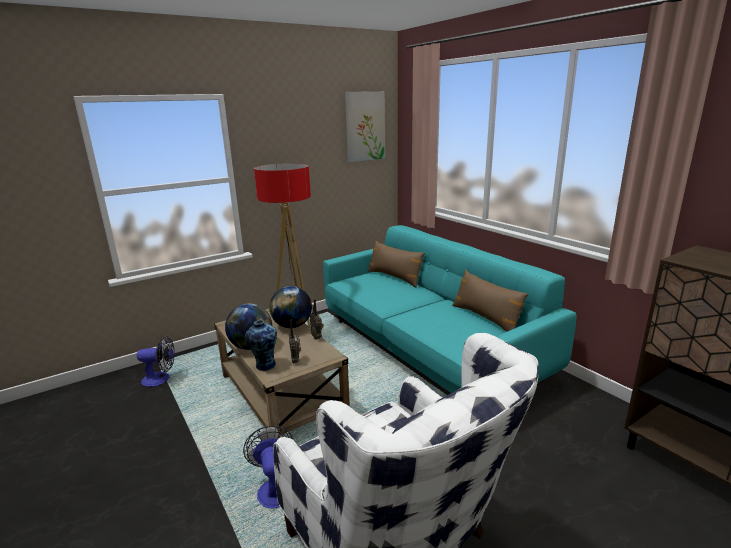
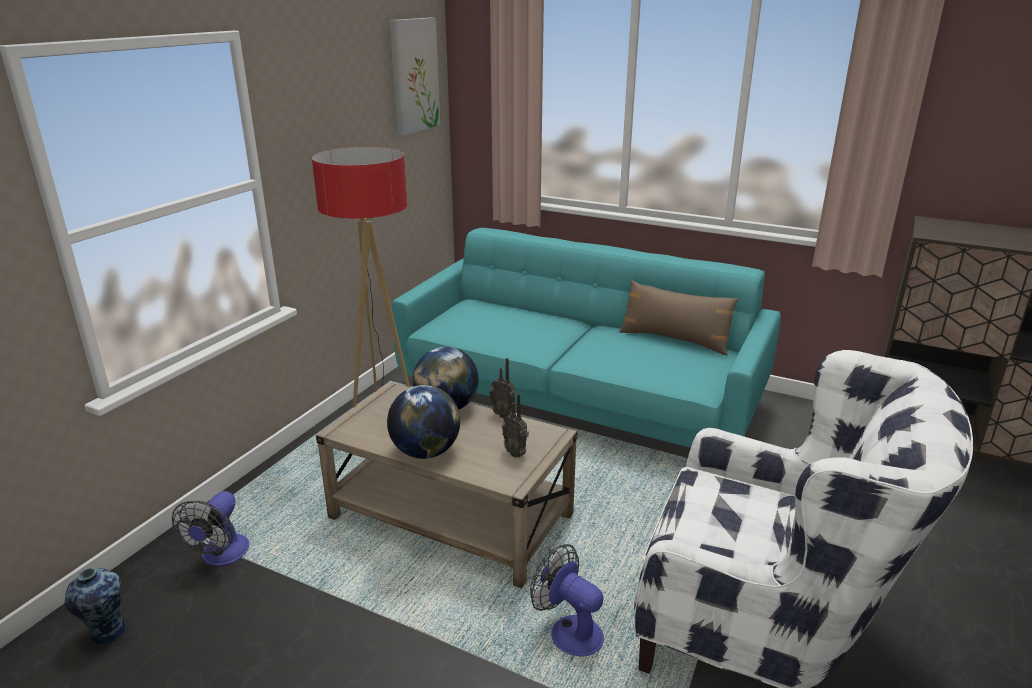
camera: 30 degrees left, 5 degrees up
fan [137,336,175,387] -> fan turned 135 degrees clockwise [172,491,249,566]
vase [245,320,277,371] -> vase moved to [65,568,126,645]
brown pillow [367,240,425,288] -> none

